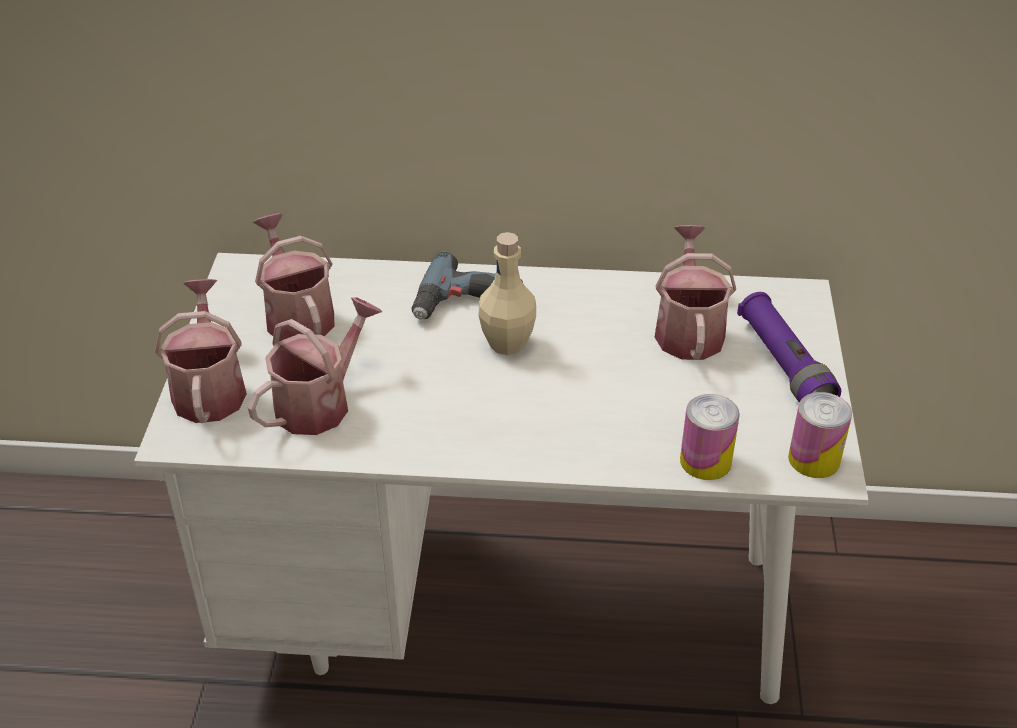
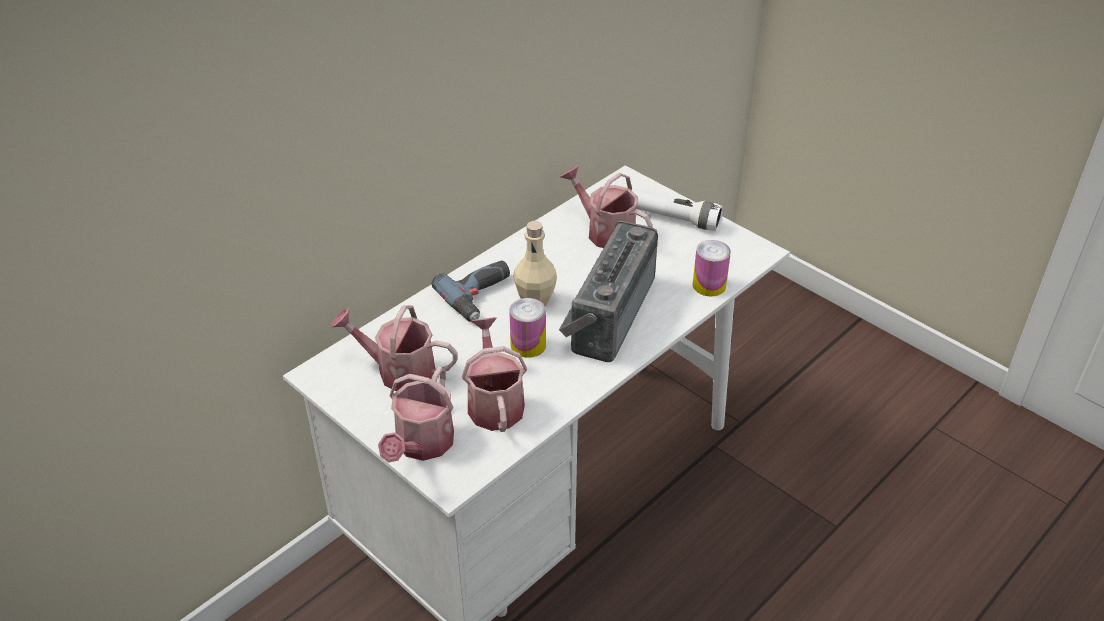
camera: 50 degrees left, 0 degrees up
watering can [155,279,247,423] -> watering can turned 105 degrees counterclockwise [378,367,454,463]
purple flashlight [737,292,841,402] -> white flashlight [626,186,723,231]
can [788,392,852,478] -> can moved to [509,298,546,358]
none -> radio [559,221,658,362]

